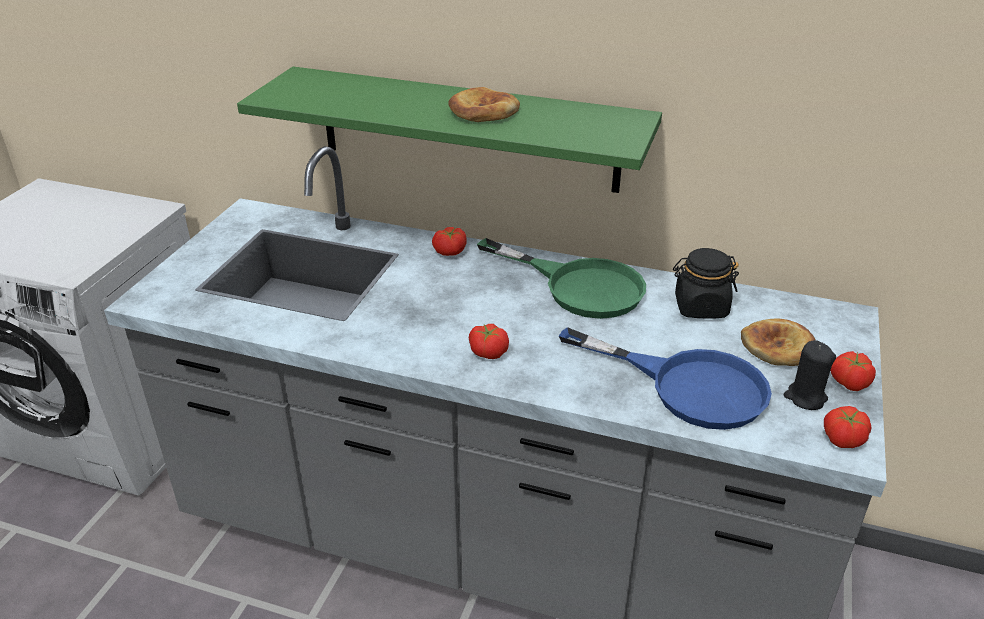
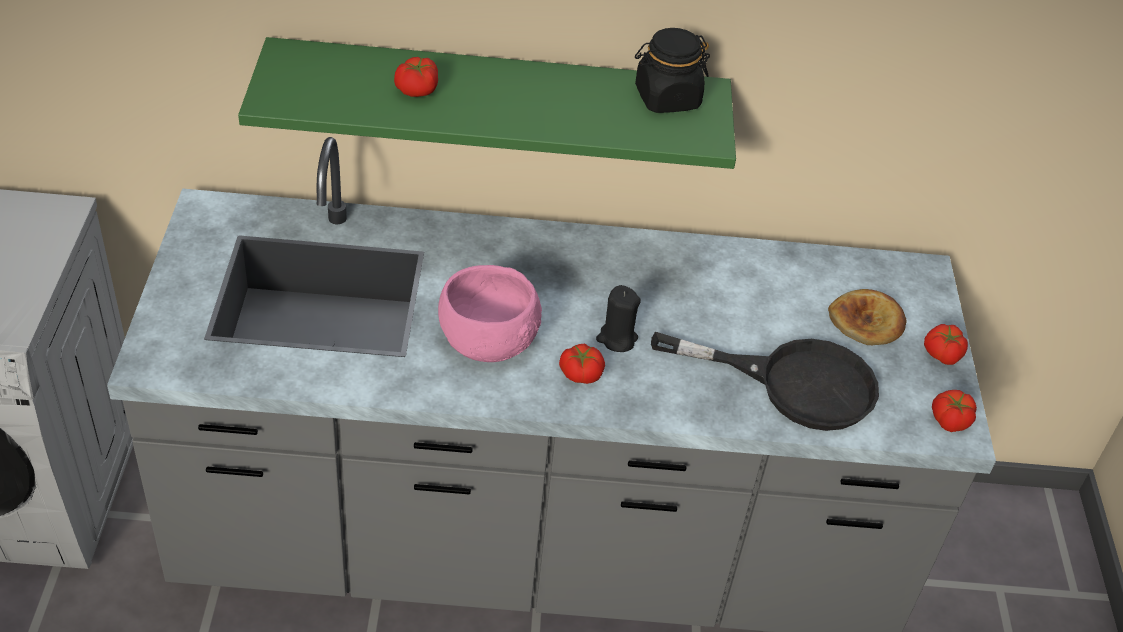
camera: 20 degrees left, 10 degrees up
tomato [432,227,467,256] -> tomato moved to [394,57,438,97]
bread [448,87,520,122] -> none
green frying pan [477,238,646,319] -> none
blue frying pan [559,327,772,430] -> black frying pan [651,332,879,431]
black jar [673,248,739,319] -> black jar moved to [635,28,710,113]
black candle [784,340,836,410] -> black candle moved to [596,285,641,352]
none -> pink bowl [438,265,542,362]

